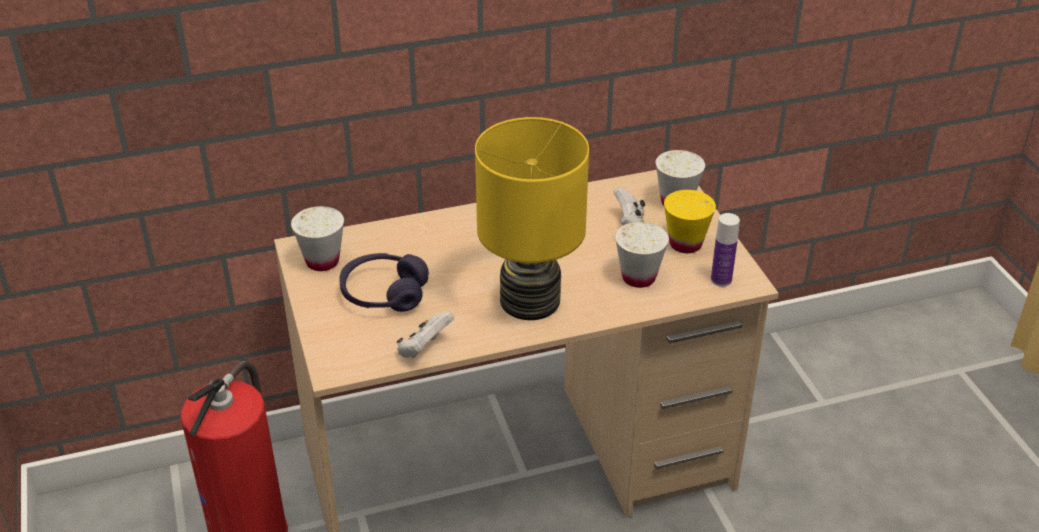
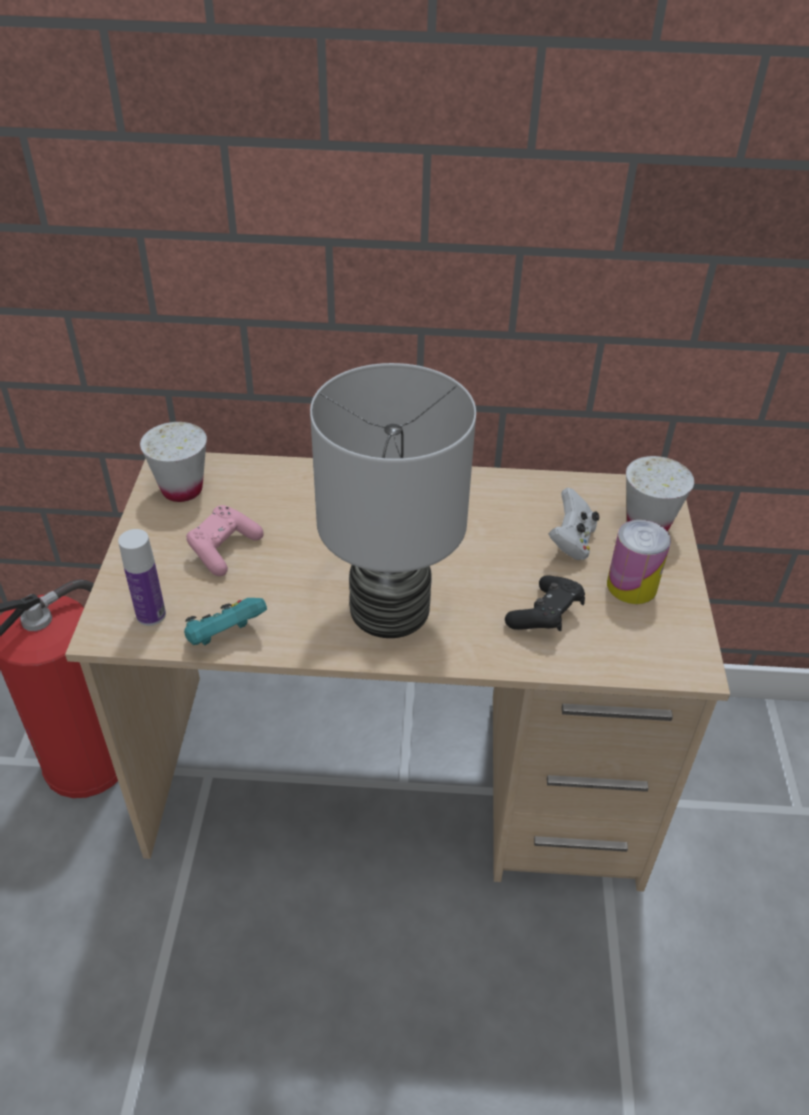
camera: 20 degrees right, 5 degrees up
purple headphones [339,253,429,312] -> pink game controller [186,505,264,576]
white game controller [397,311,454,358] -> turquoise game controller [184,598,267,645]
yellow table lamp [475,117,589,320] -> grey table lamp [310,363,476,638]
white cup [615,222,669,288] -> black game controller [505,575,585,631]
yellow cup [664,190,716,253] -> can [607,520,671,604]
bottle [711,213,740,287] -> bottle moved to [118,529,166,626]

